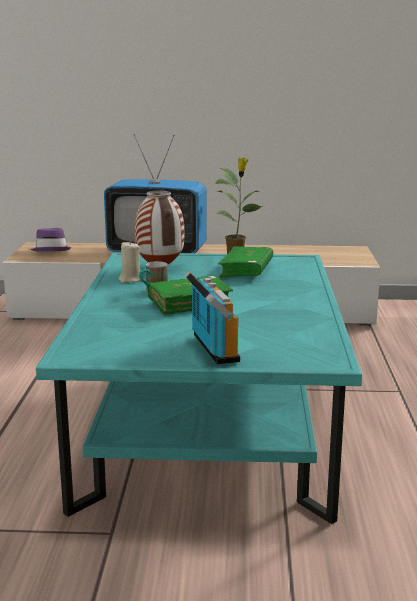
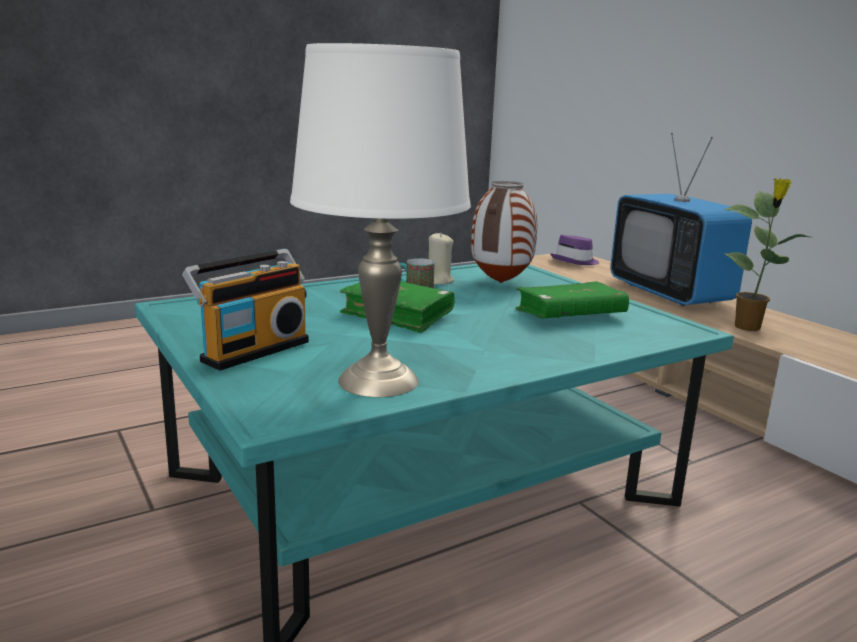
camera: 55 degrees right, 0 degrees up
none -> white table lamp [290,43,471,397]

